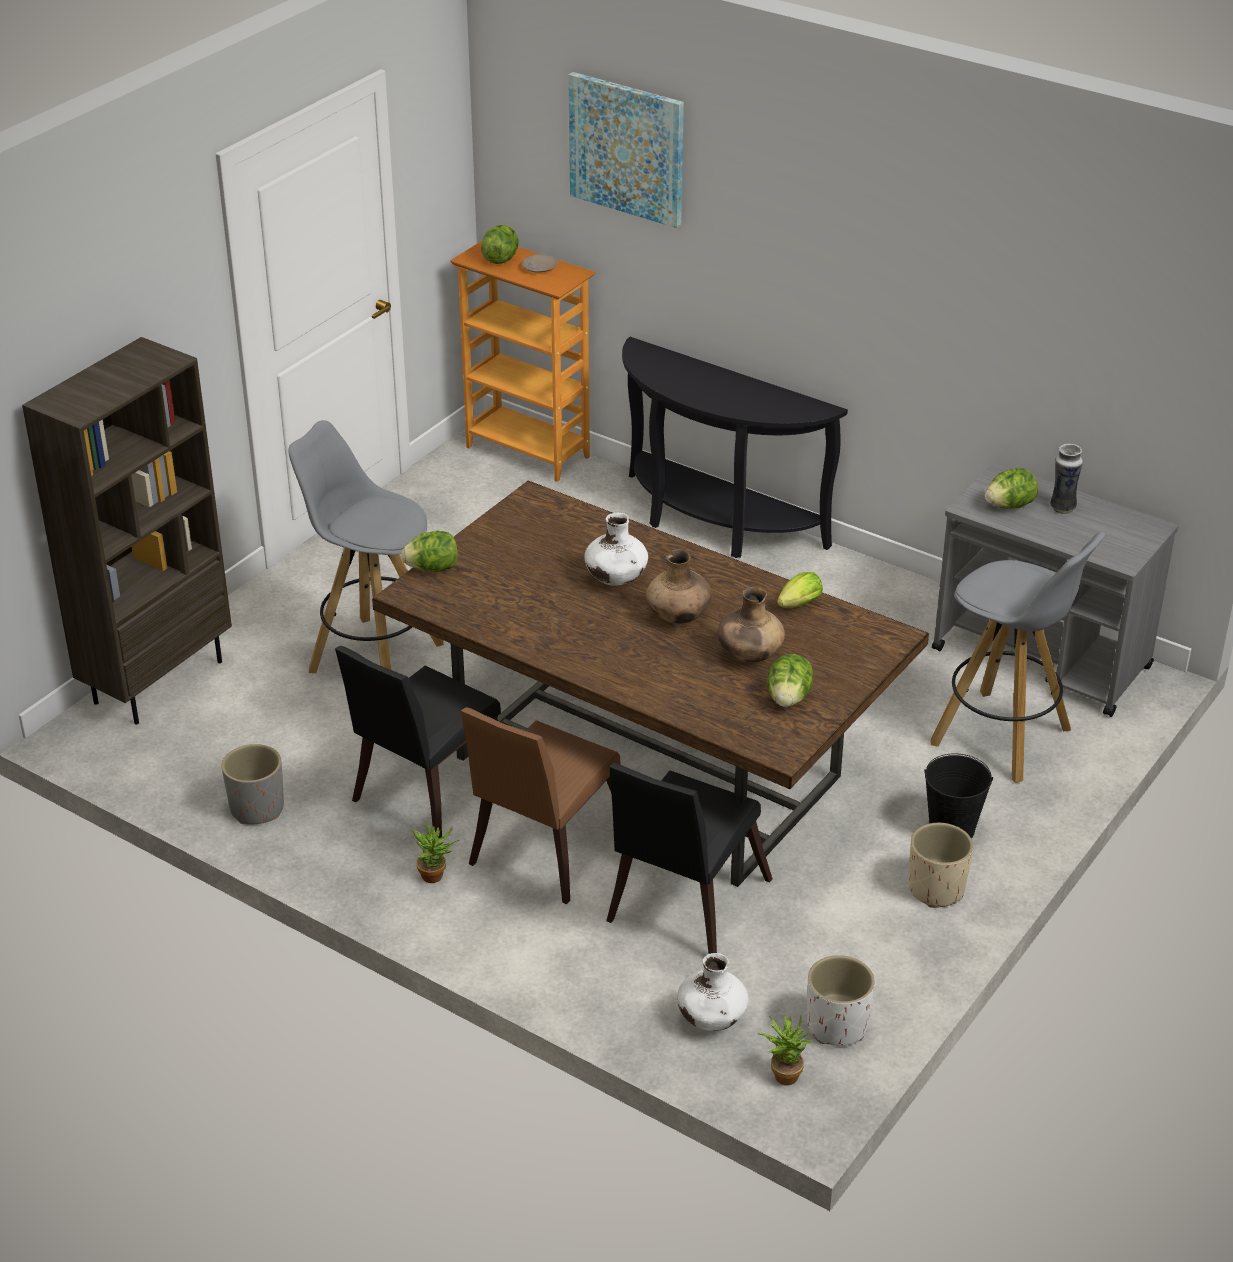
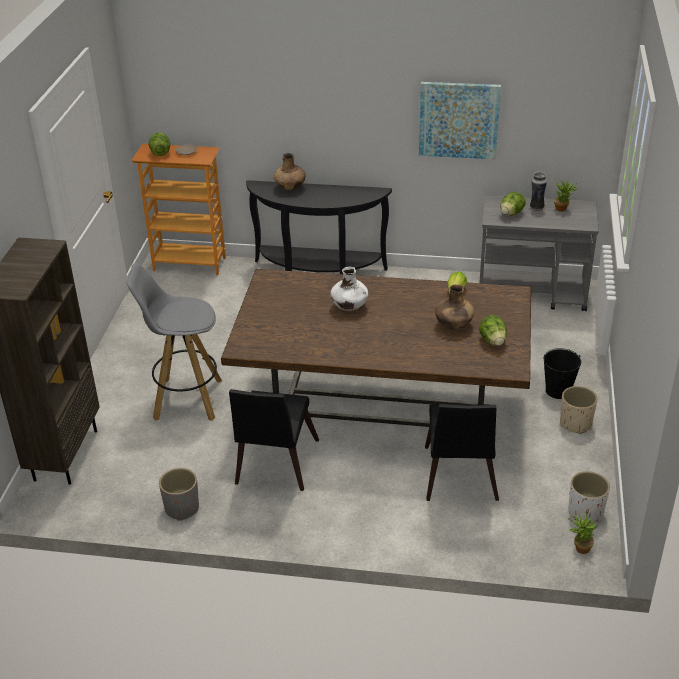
camera: 25 degrees left, 0 degrees up
lettuce [401,531,458,572] -> none
potted plant [412,818,459,883] -> potted plant moved to [554,179,578,212]
brown chair [461,707,621,904] -> none
picture [568,72,684,228] -> picture moved to [419,82,501,159]
brown vase [646,550,712,624] -> brown vase moved to [274,153,306,190]
white vase [677,953,749,1031] -> none
grey stool [930,531,1106,783] -> none

